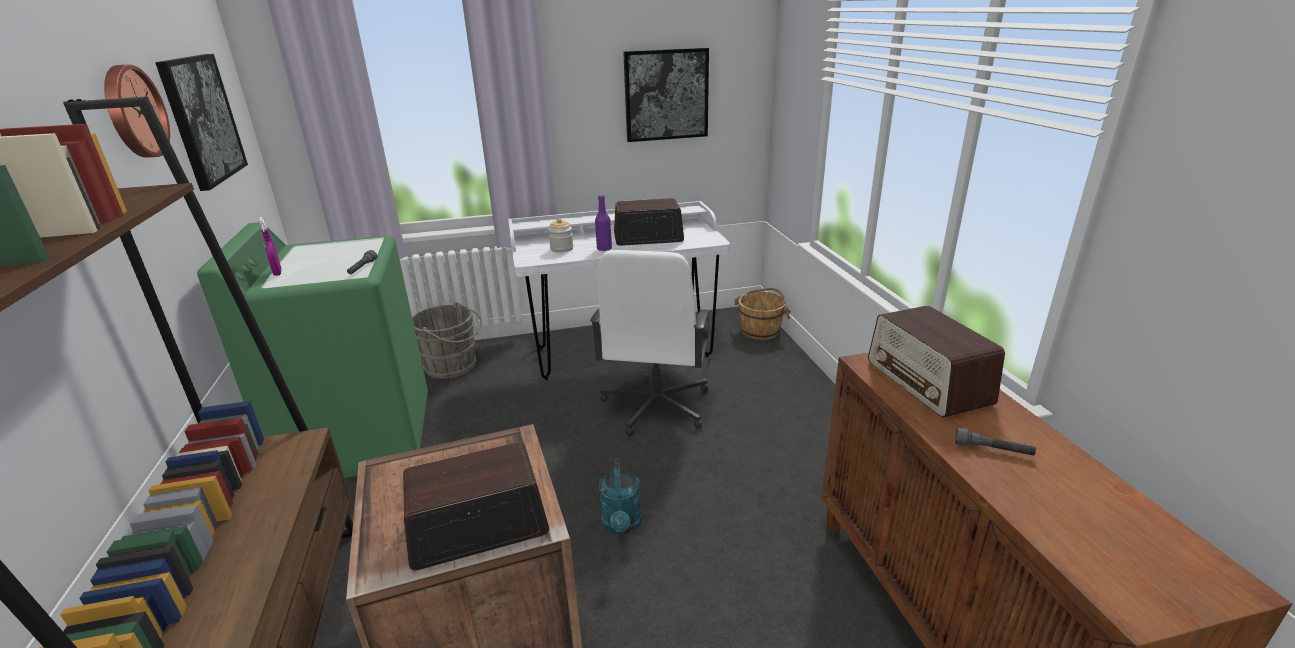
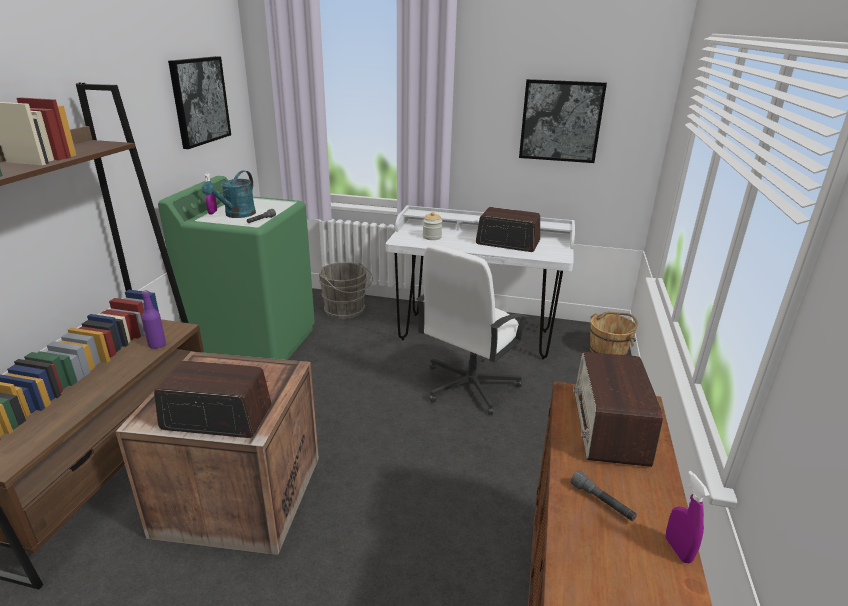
camera: 25 degrees right, 0 degrees up
wall clock [104,65,170,158] -> none
purple bottle [595,195,612,251] -> purple bottle moved to [142,291,166,349]
turquoise watering can [599,459,642,534] -> turquoise watering can moved to [202,171,256,218]
none -> purple spray bottle [666,471,710,563]

